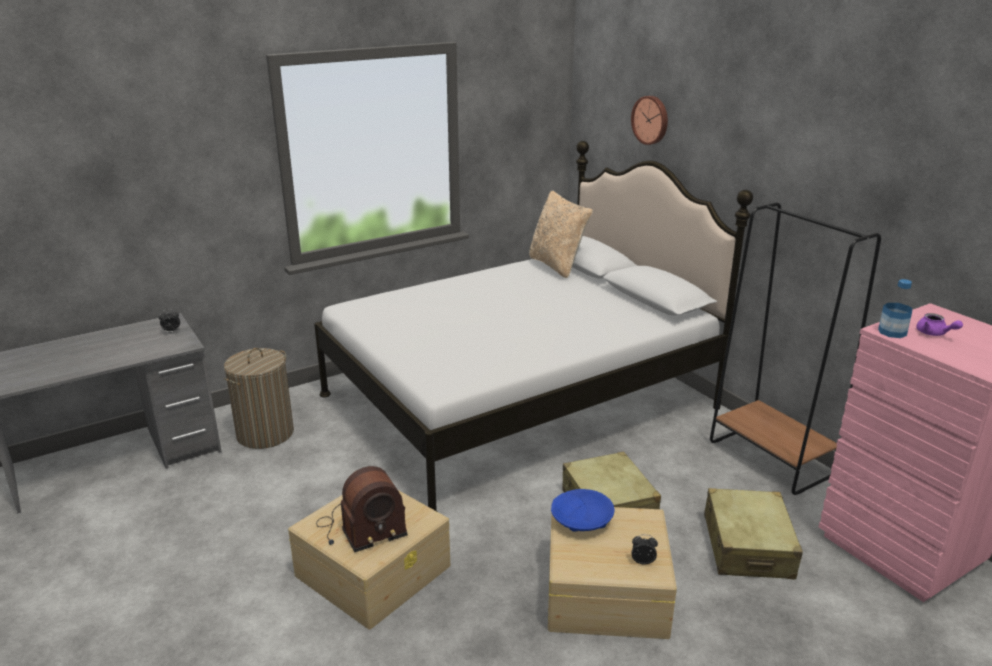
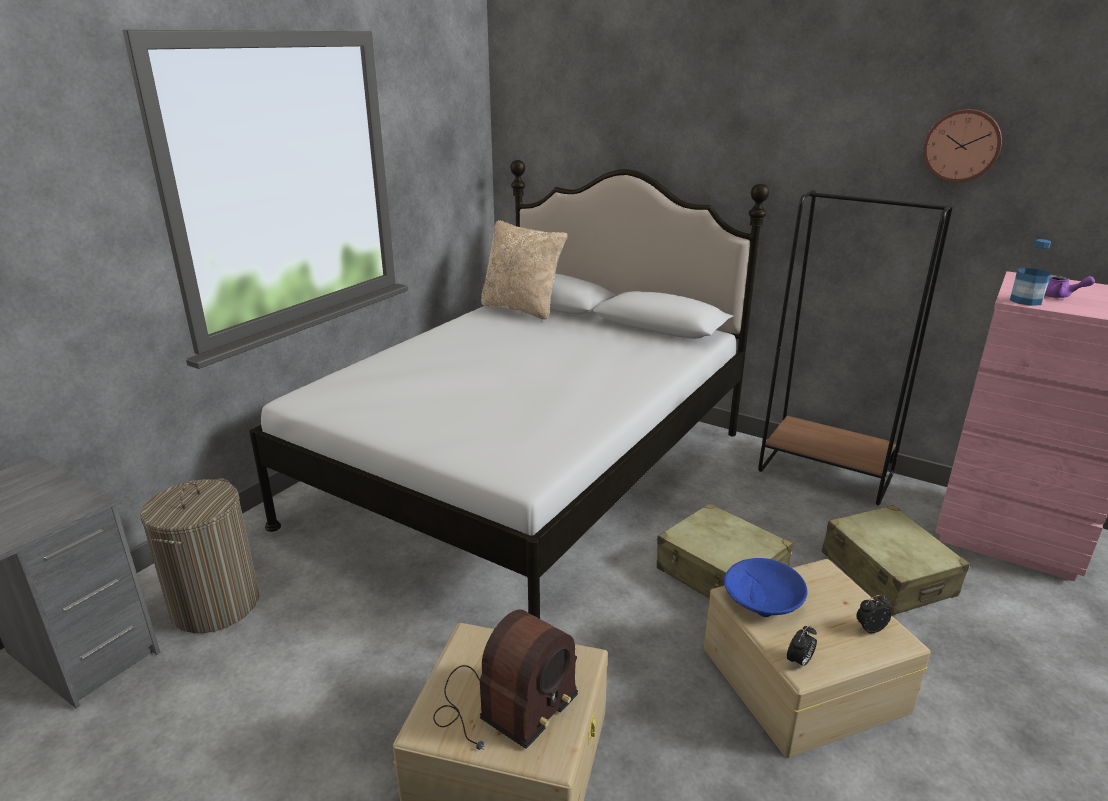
camera: 25 degrees left, 0 degrees up
alarm clock [158,309,180,334] -> alarm clock moved to [787,625,817,668]
wall clock [631,96,668,145] -> wall clock moved to [923,109,1002,182]

